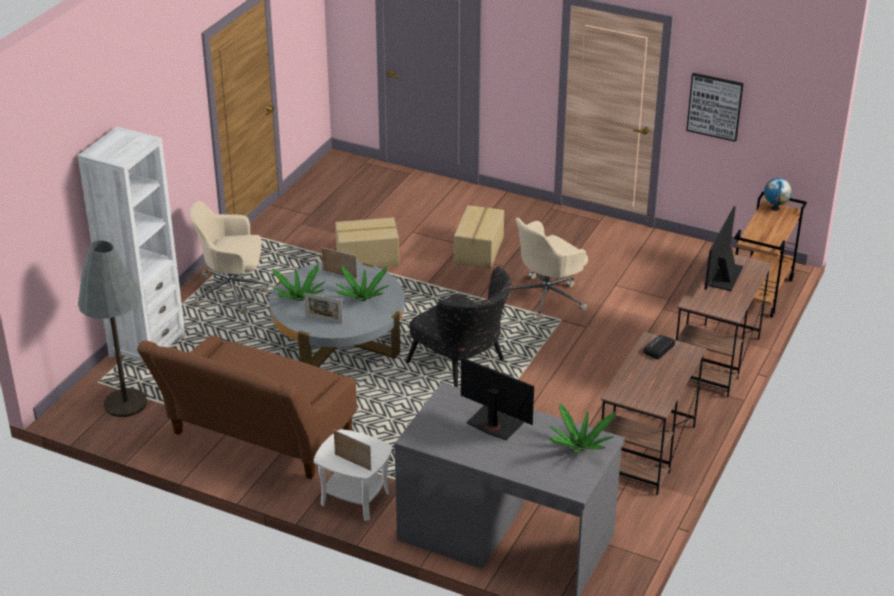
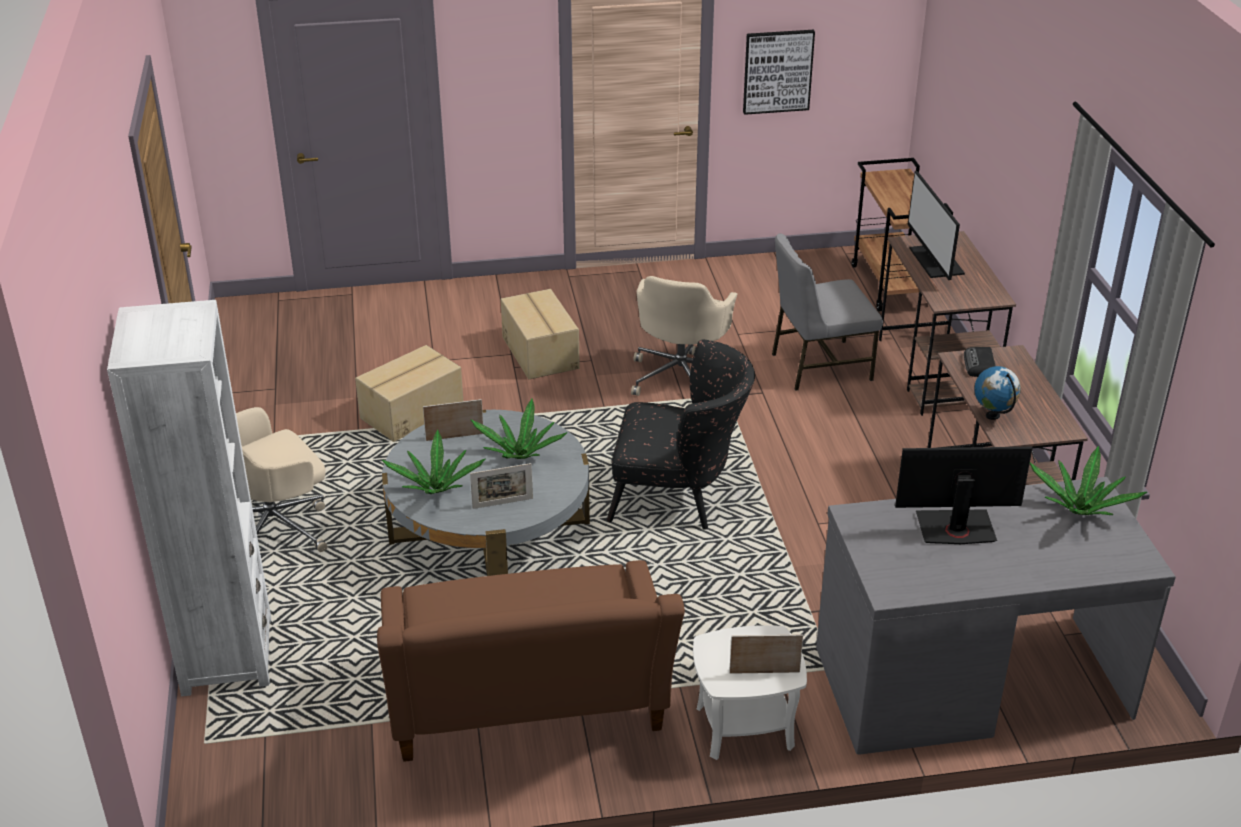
camera: 35 degrees left, 0 degrees up
grey floor lamp [78,240,147,417] -> none
globe [764,178,792,211] -> globe moved to [974,366,1021,420]
none -> grey chair [772,233,883,391]

